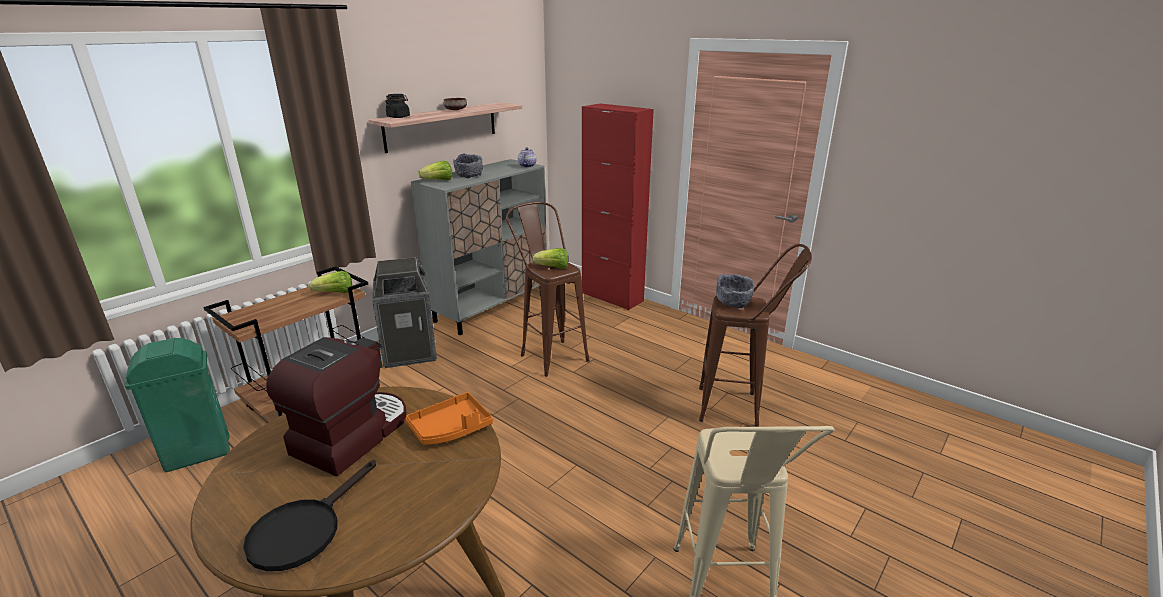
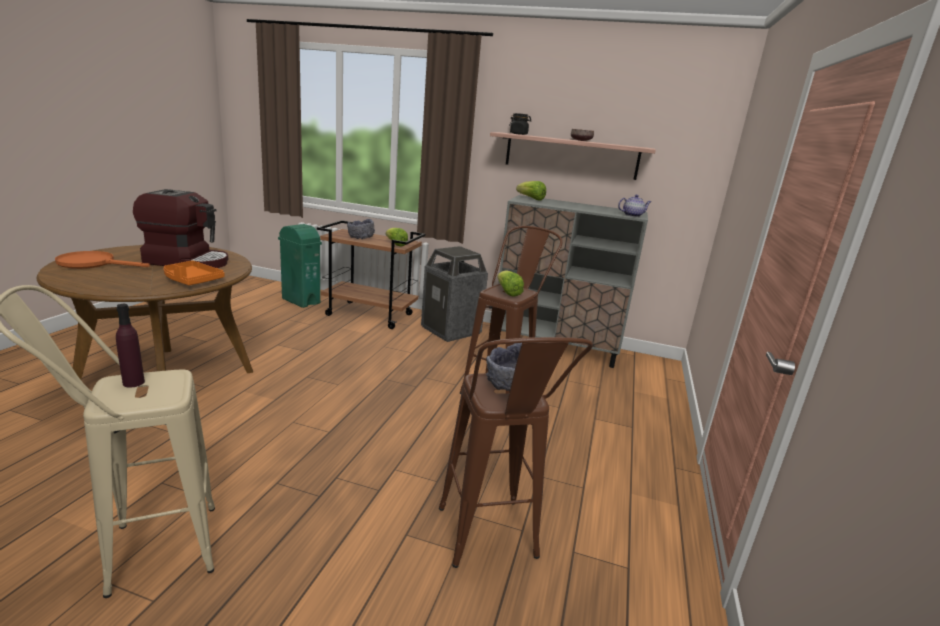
camera: 65 degrees right, 5 degrees down
black frying pan [243,460,376,571] -> orange frying pan [55,251,150,269]
grey bowl [453,154,483,178] -> grey bowl moved to [347,219,375,239]
red cabinet [582,103,654,310] -> none
none -> purple bottle [116,304,145,388]

